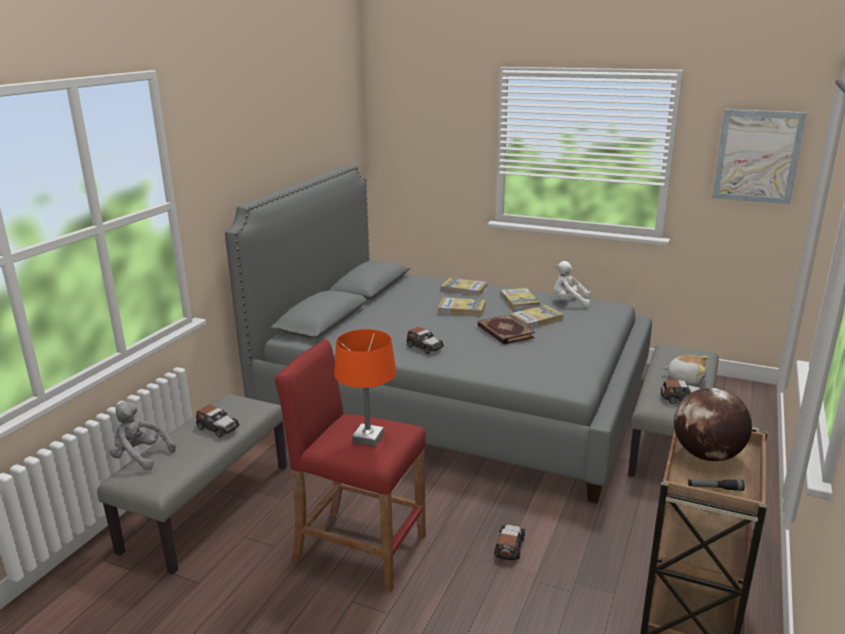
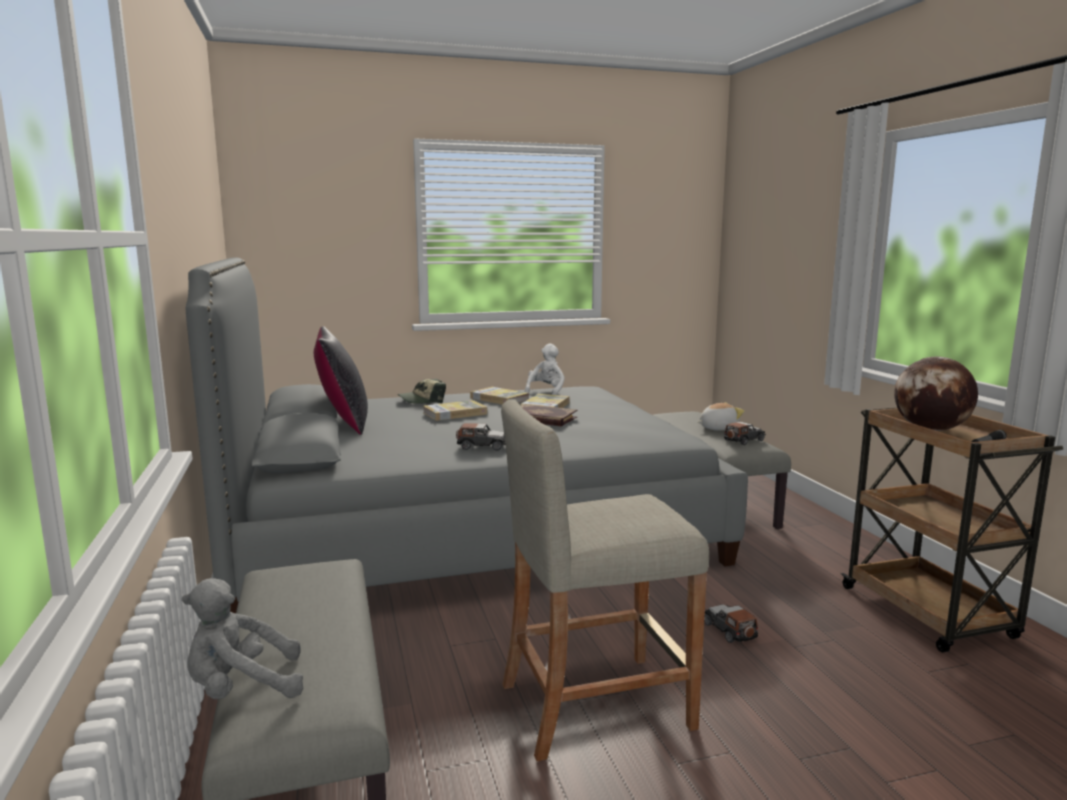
camera: 40 degrees left, 10 degrees down
toy car [196,404,240,438] -> none
red stool [275,339,426,592] -> beige stool [501,400,709,761]
orange table lamp [334,329,396,447] -> none
book [441,278,487,296] -> cap [397,379,446,404]
white plush toy [554,261,591,307] -> white plush toy turned 135 degrees clockwise [525,344,565,395]
picture [712,109,807,204] -> none
none -> black pillow [314,326,368,435]

